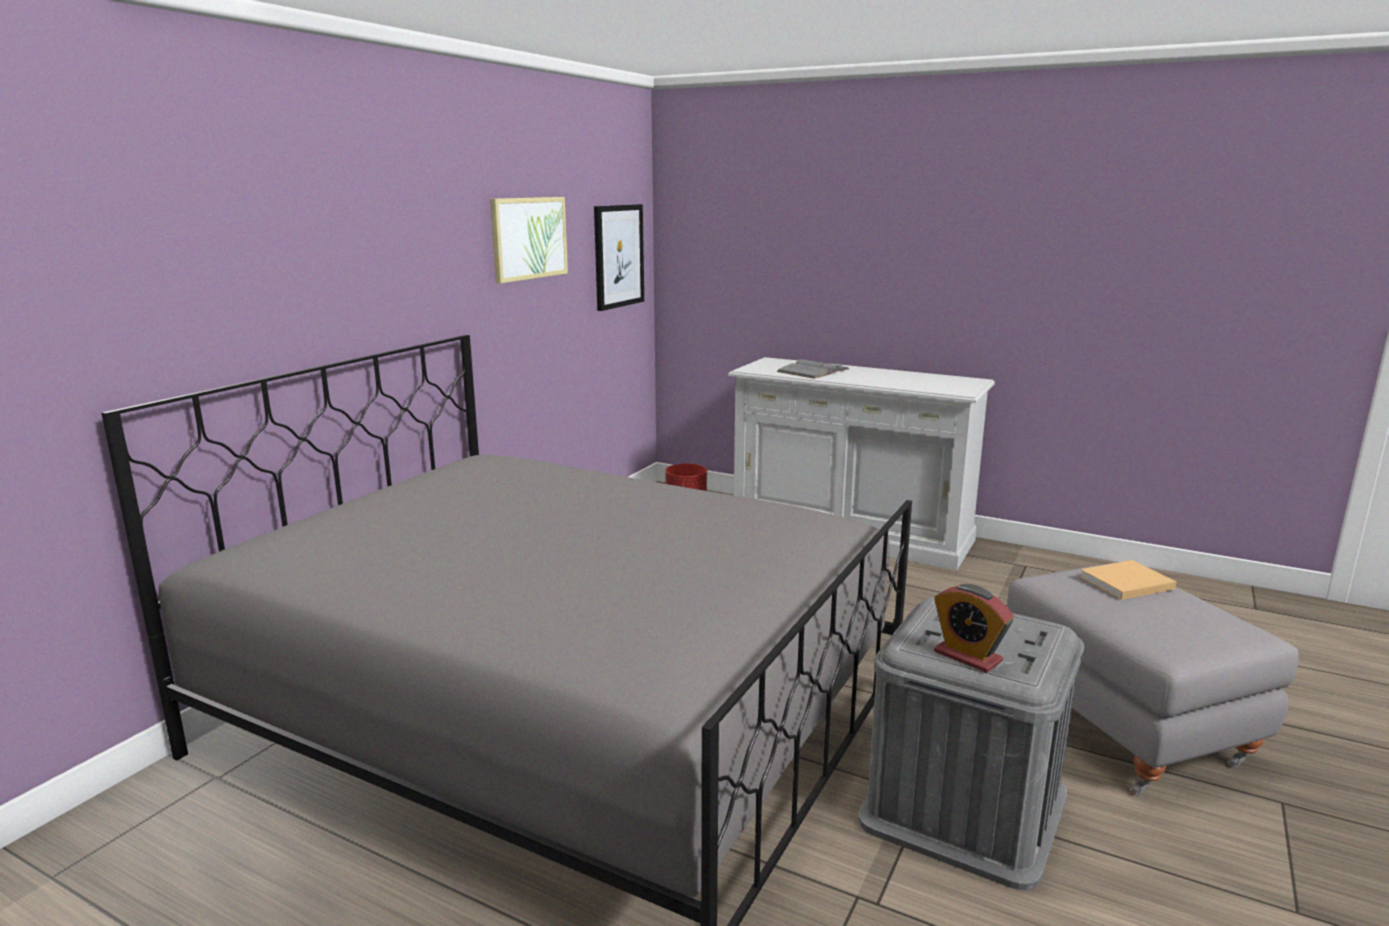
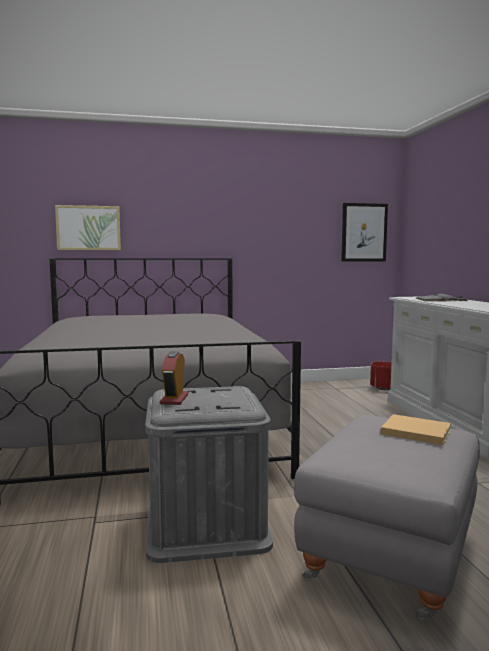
camera: 50 degrees right, 10 degrees down
picture [490,197,568,284] -> picture moved to [55,205,121,250]

